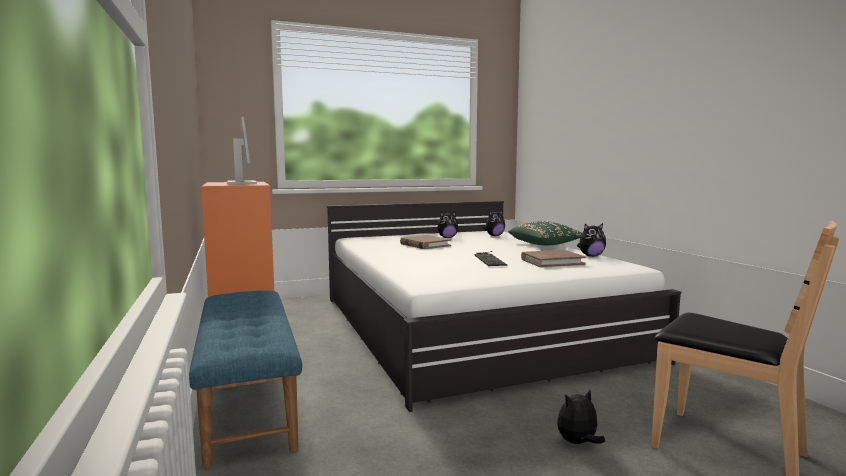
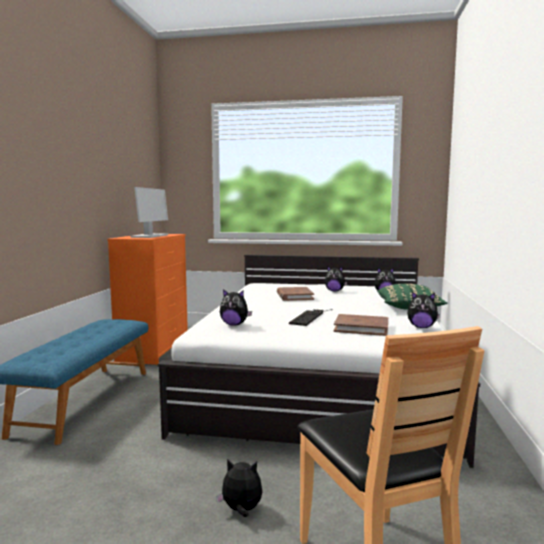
camera: 30 degrees right, 0 degrees up
none -> plush toy [220,289,252,326]

